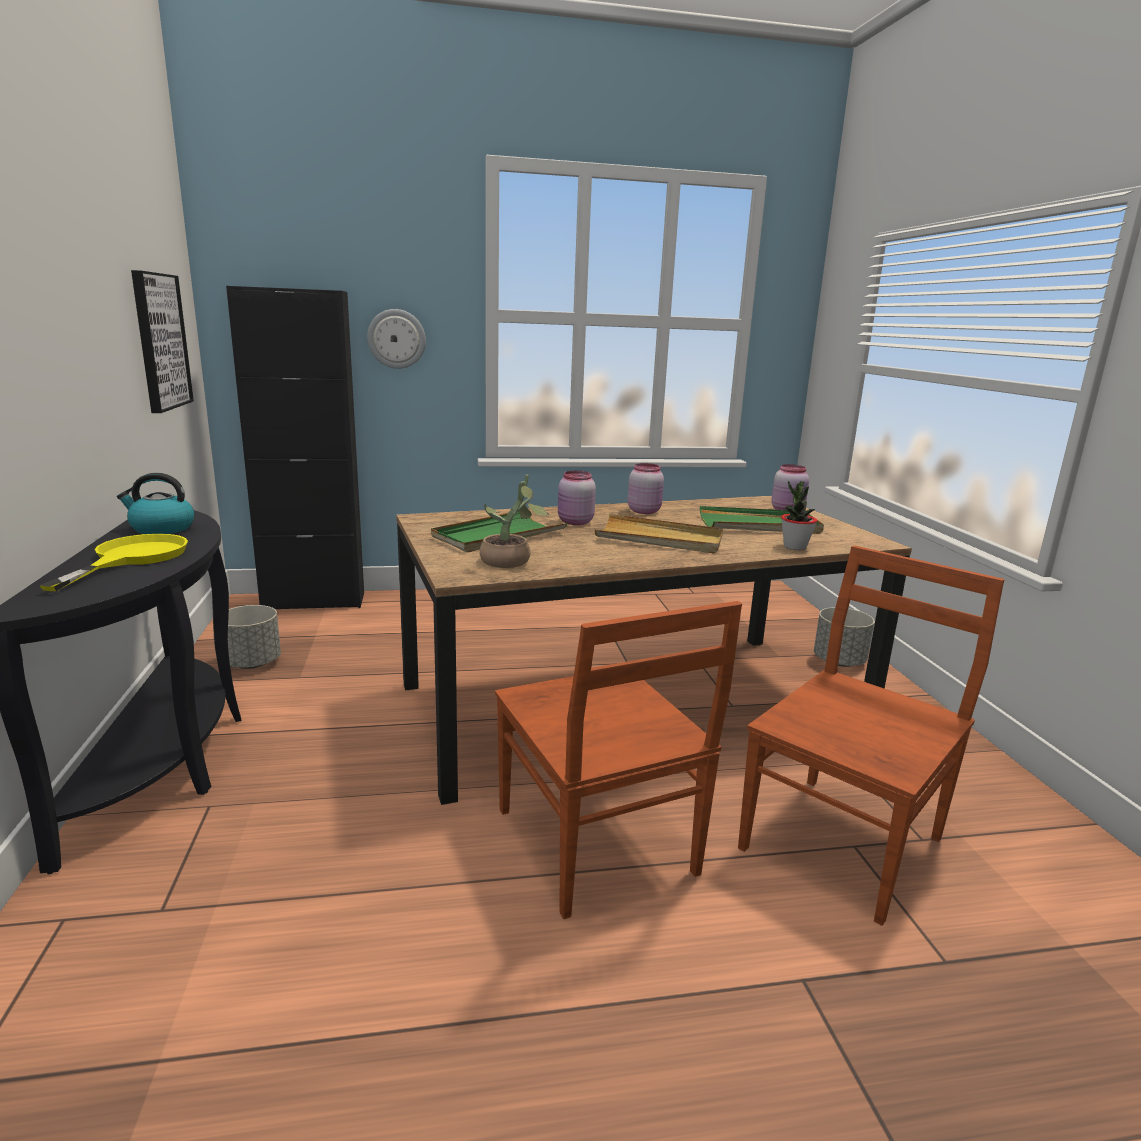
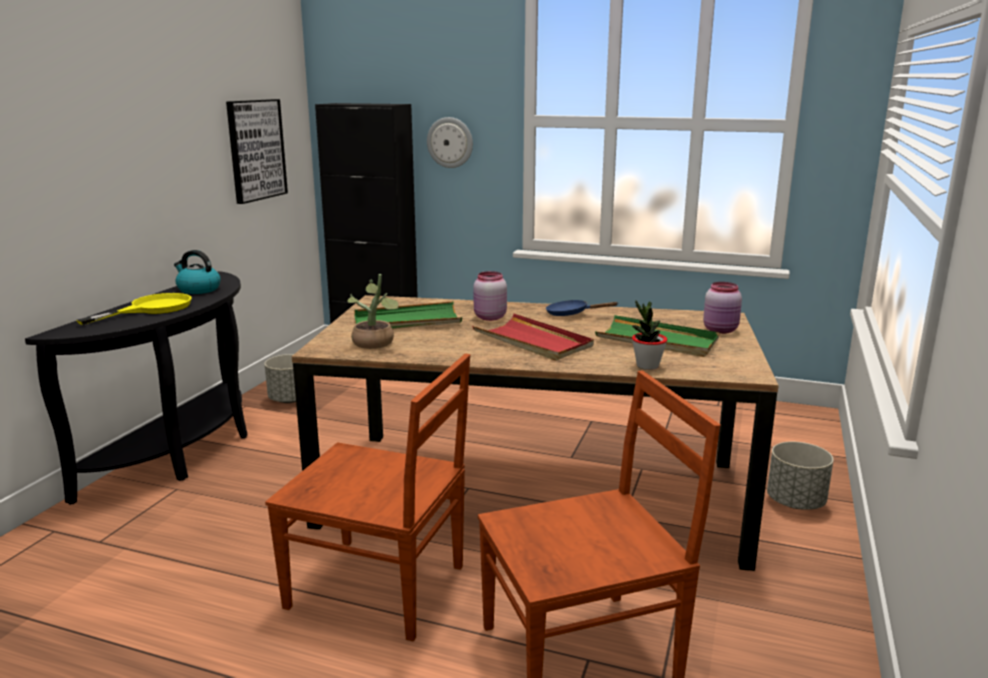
camera: 30 degrees right, 0 degrees up
brown chair [495,601,742,919] -> brown chair turned 75 degrees counterclockwise [265,353,470,641]
beige tray [595,514,723,553] -> red tray [472,314,594,361]
pink jar [628,463,664,514] -> blue frying pan [546,300,618,316]

